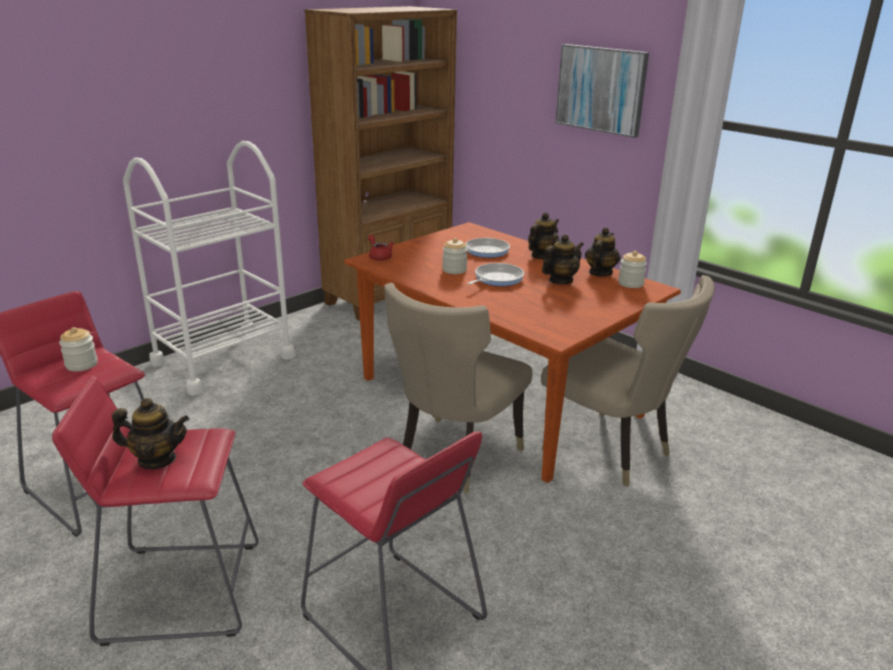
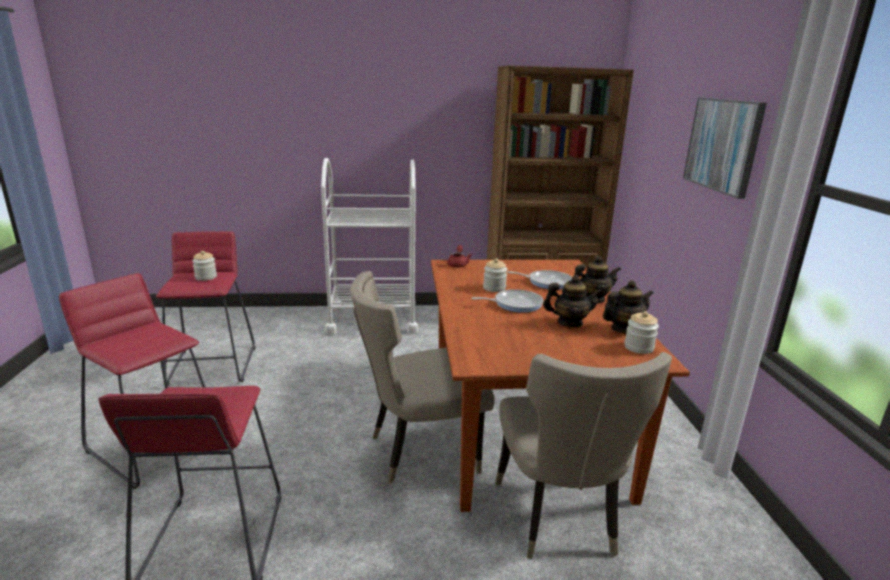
camera: 40 degrees right, 5 degrees down
teapot [112,398,189,469] -> none

